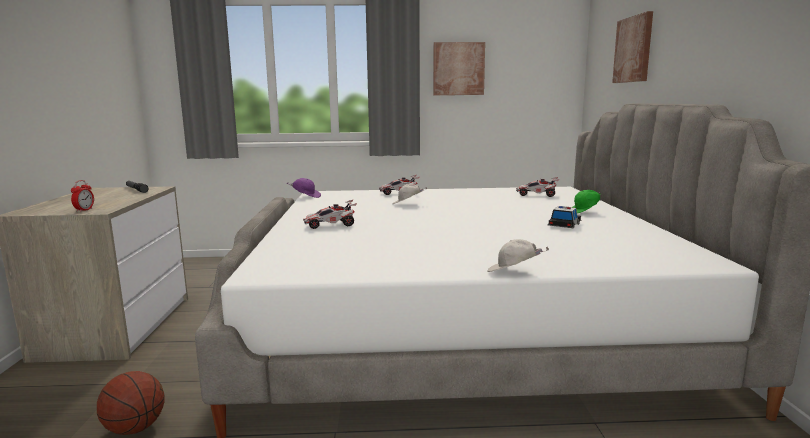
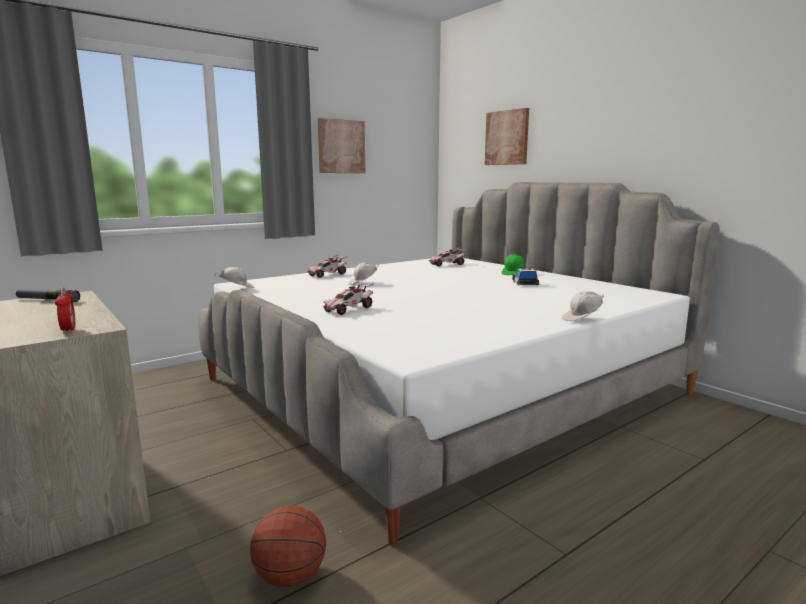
camera: 35 degrees left, 0 degrees up
purple cap [287,178,321,198] -> white cap [215,267,254,288]

